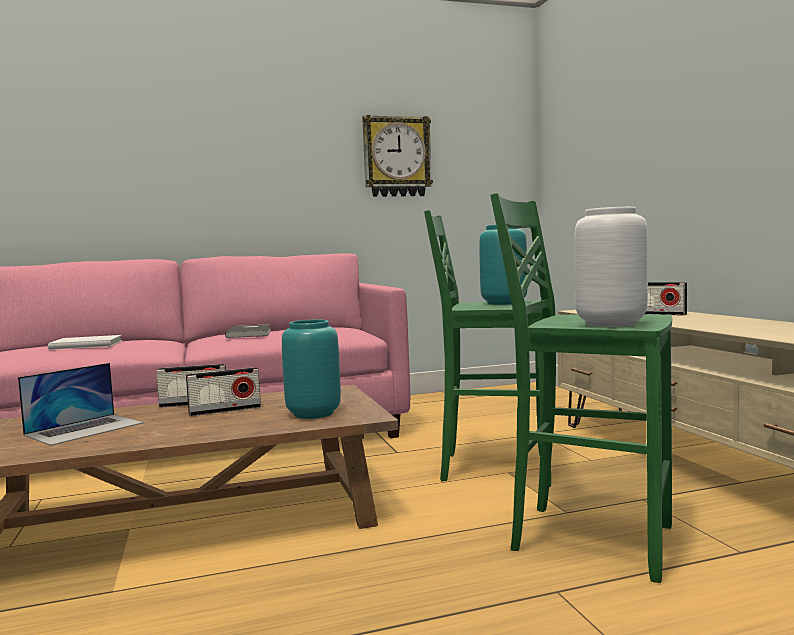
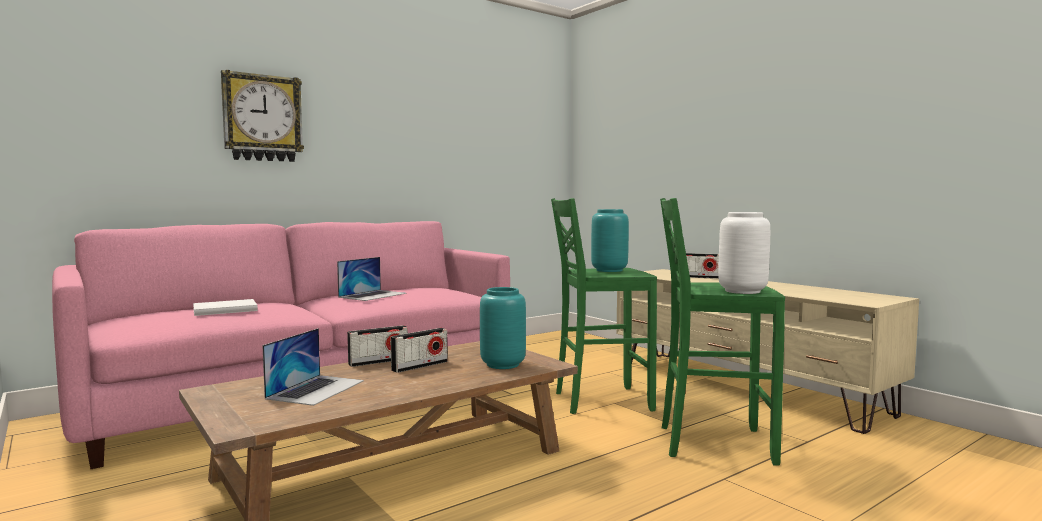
camera: 20 degrees left, 0 degrees up
grey book [225,324,271,338] -> laptop [337,257,407,301]
wall clock [362,115,433,197] -> wall clock moved to [221,70,304,162]

